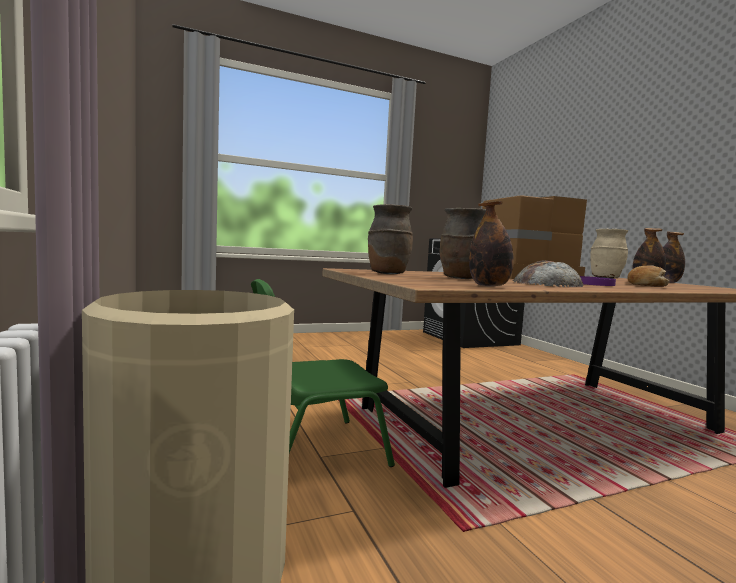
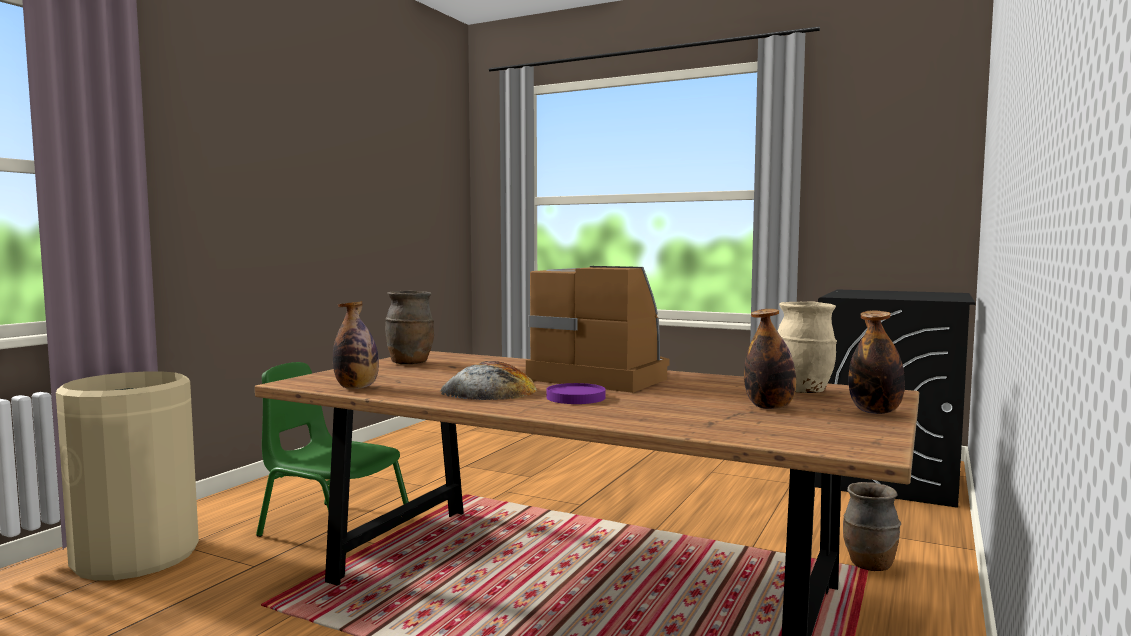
camera: 50 degrees right, 0 degrees up
brown vase [440,208,486,279] -> brown vase moved to [843,482,901,571]
bread [628,266,670,287] -> none

